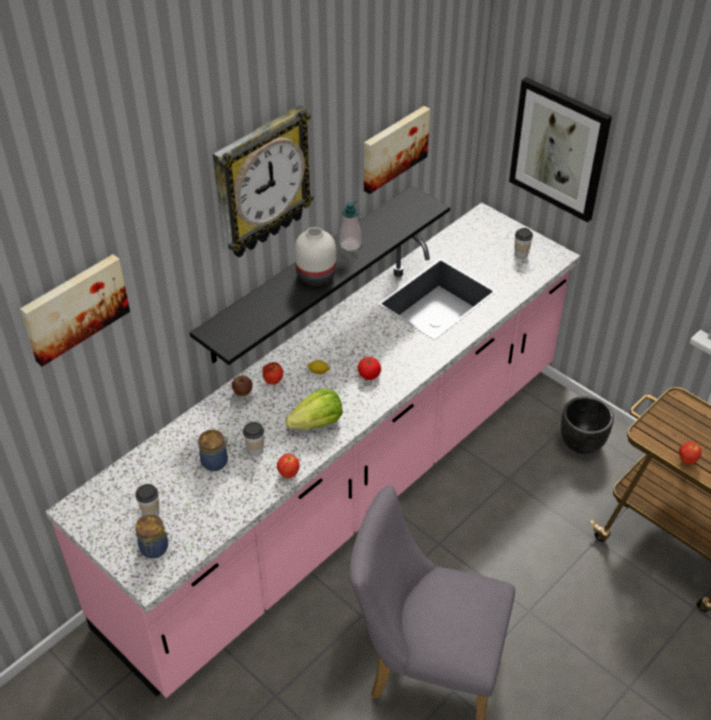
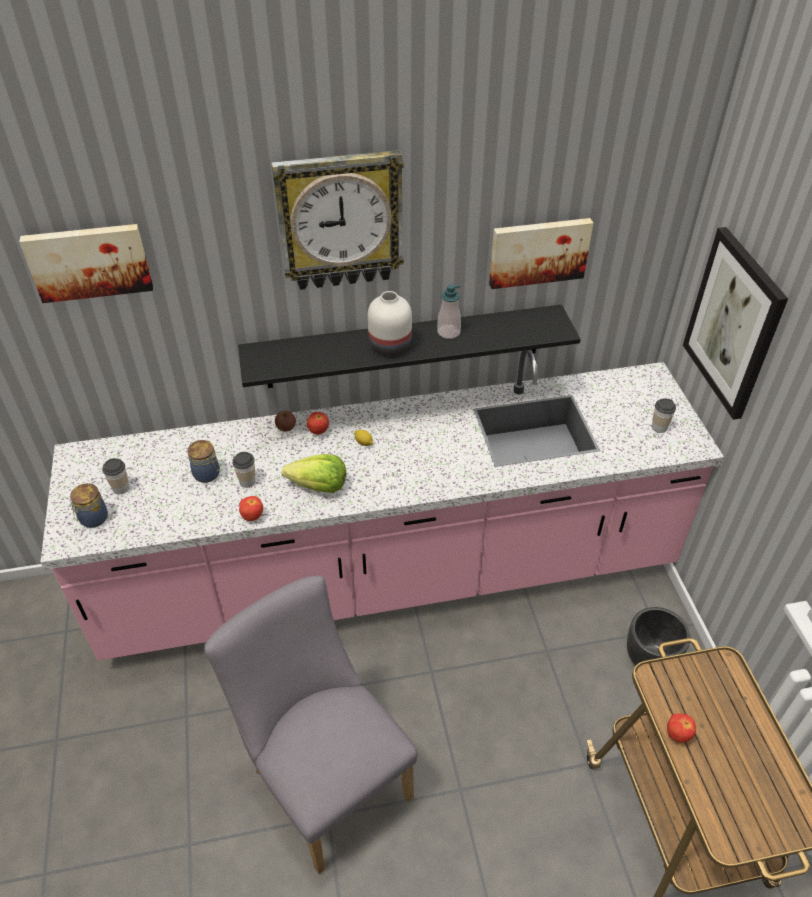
camera: 35 degrees right, 0 degrees up
tomato [358,357,381,380] -> none

